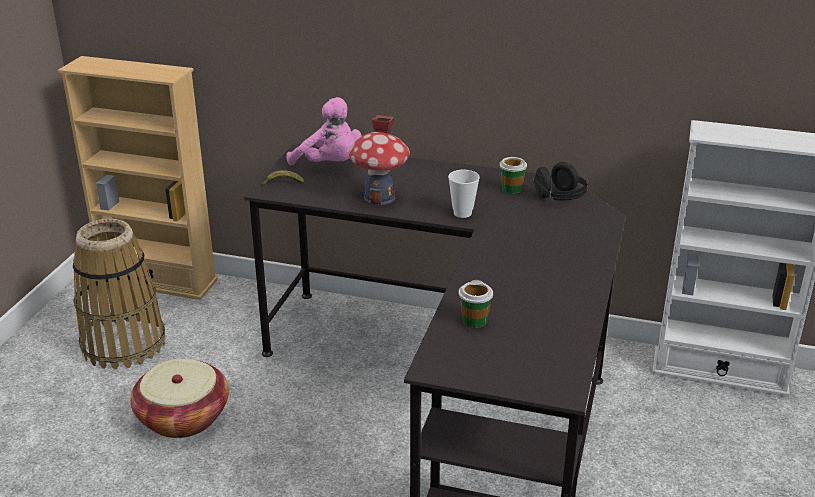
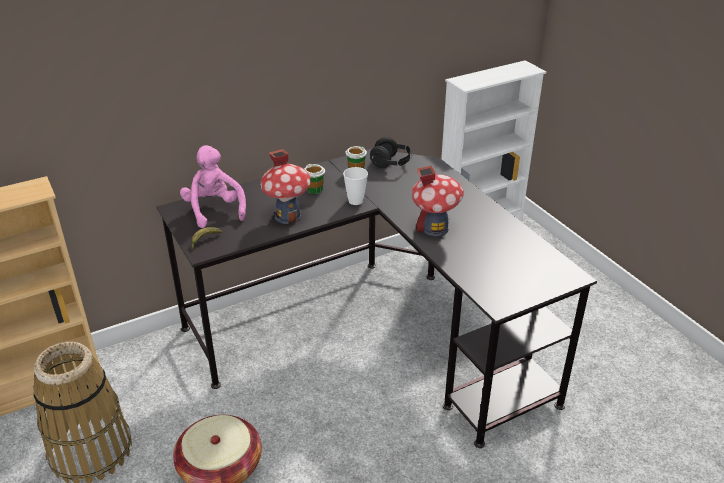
camera: 45 degrees left, 5 degrees up
pink plush toy [286,97,362,166] -> pink plush toy turned 105 degrees counterclockwise [180,145,246,228]
cup [459,280,493,328] -> cup moved to [304,164,325,194]
none -> toy house [412,165,464,236]

